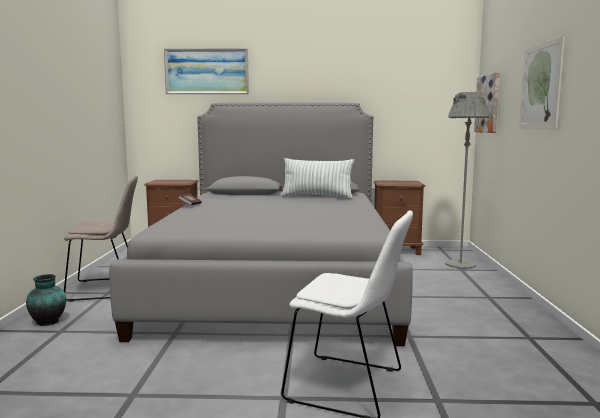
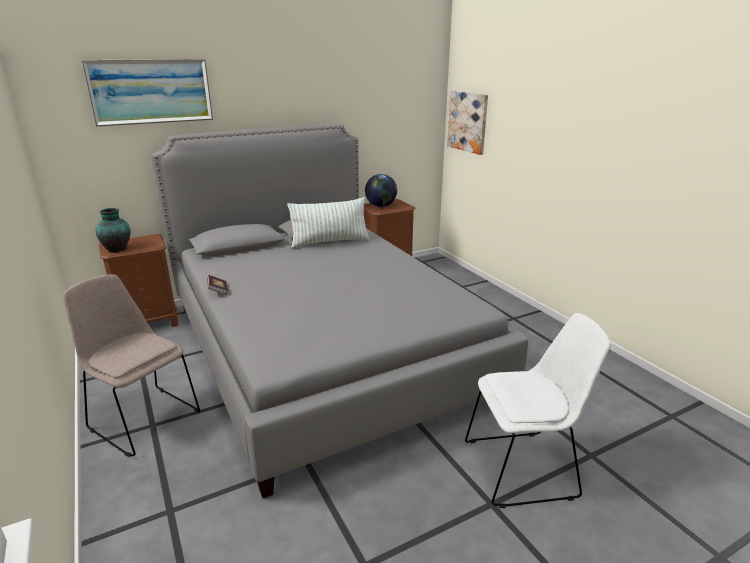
camera: 30 degrees left, 15 degrees up
vase [26,274,66,326] -> vase moved to [96,208,131,252]
beige chair [64,175,138,302] -> beige chair turned 105 degrees counterclockwise [63,274,200,457]
grey floor lamp [446,92,490,269] -> none
picture [519,35,565,130] -> none
none -> globe [365,174,397,207]

